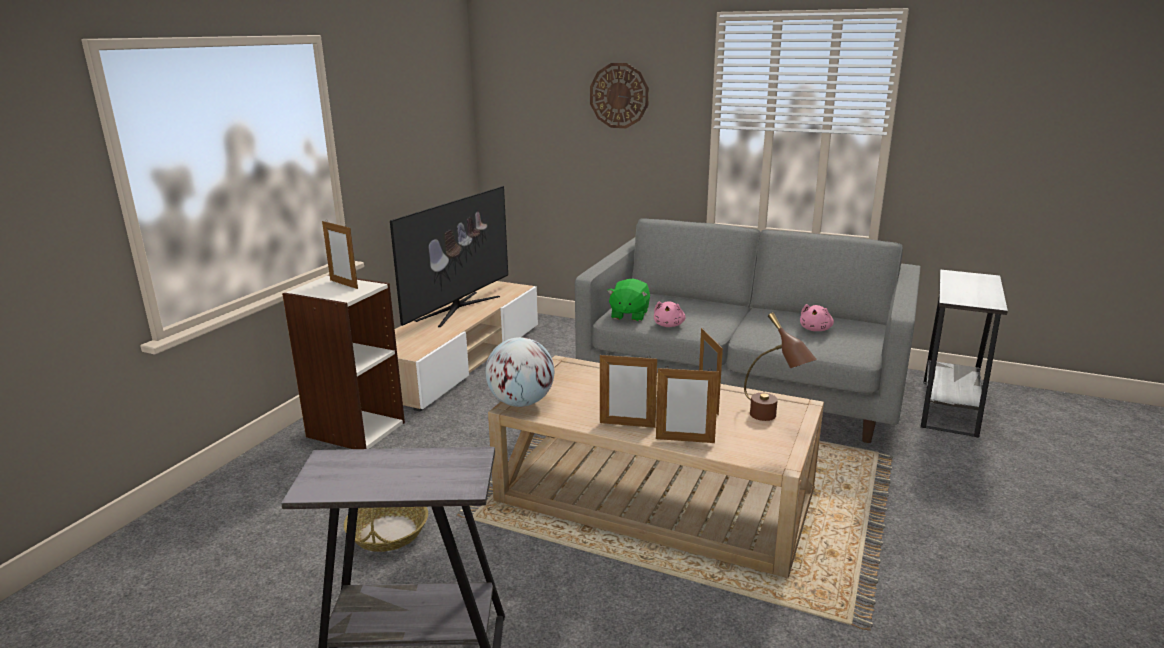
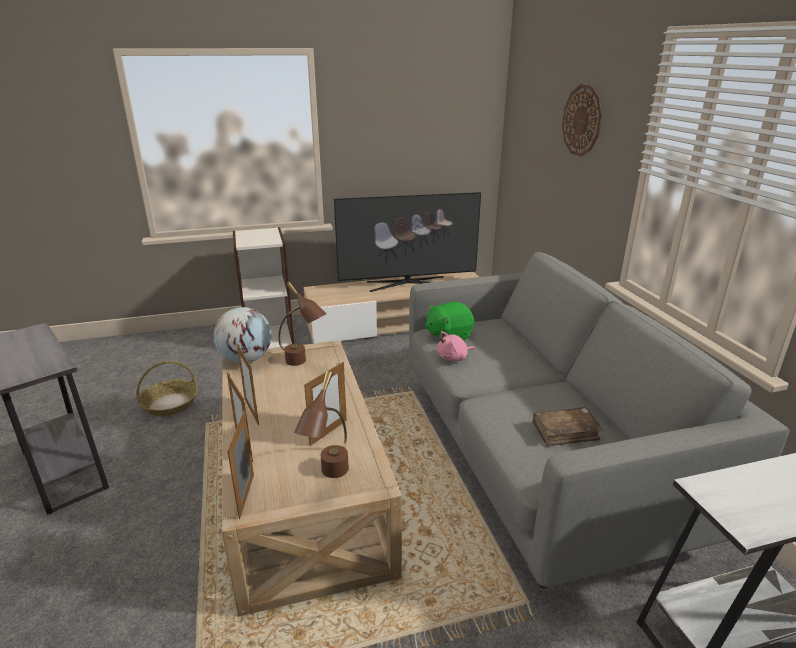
camera: 50 degrees right, 5 degrees up
picture frame [322,221,358,289] -> picture frame moved to [227,411,254,519]
pink plush toy [800,304,834,331] -> brown book [533,407,603,447]
none -> brown table lamp [278,281,326,366]

